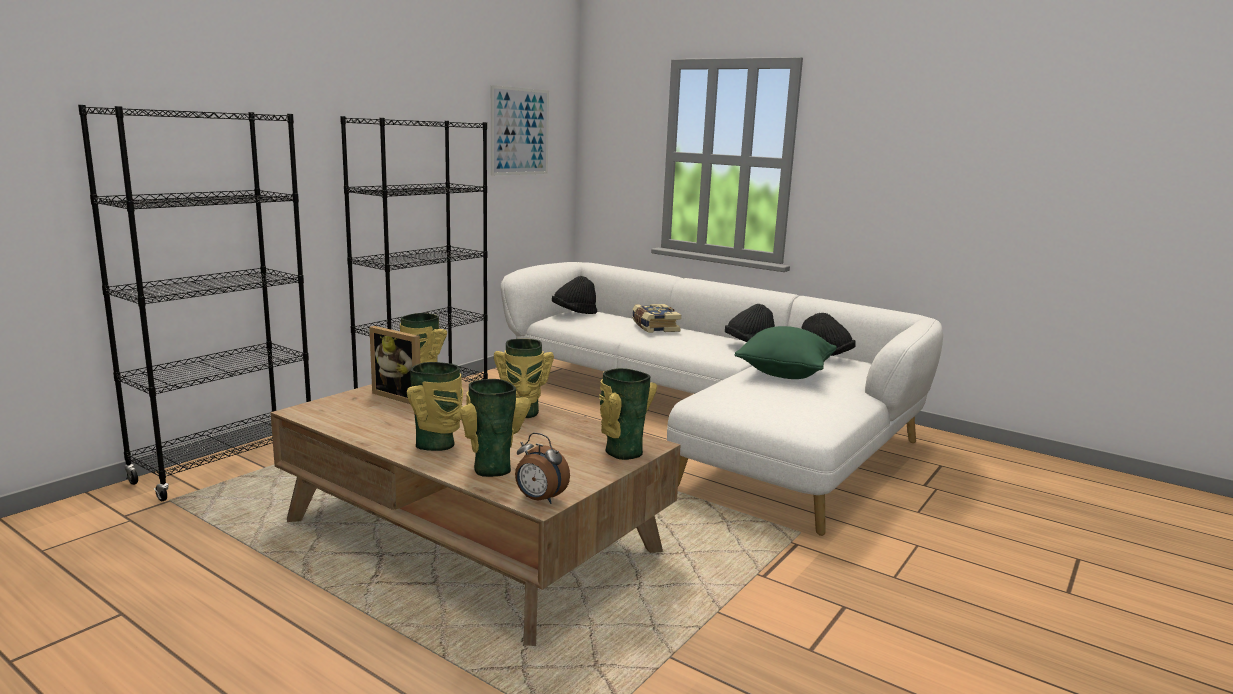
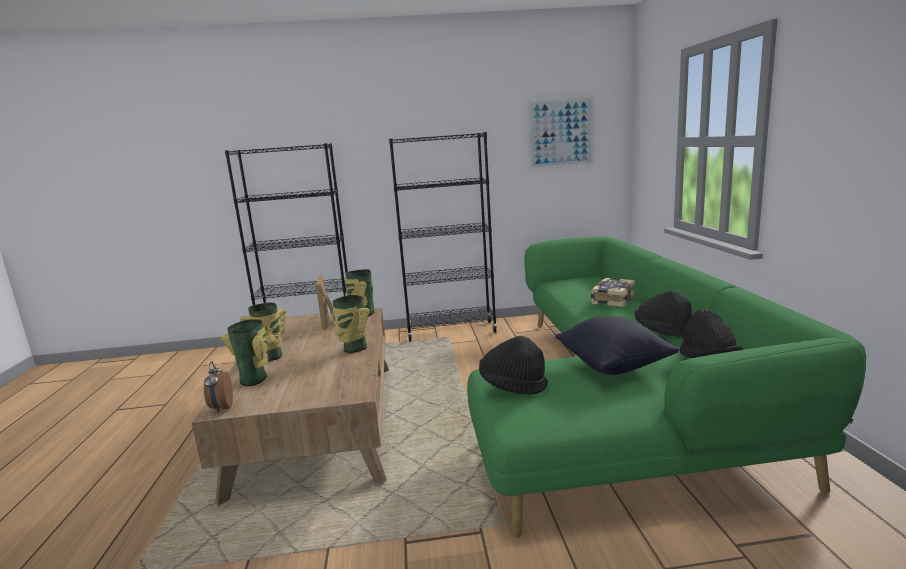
camera: 50 degrees right, 0 degrees up
white sofa [501,262,943,536] -> green sofa [467,237,866,537]
black hat [552,276,598,314] -> black hat moved to [479,336,548,395]
vase [599,368,657,460] -> none
green pillow [734,326,837,379] -> black pillow [555,316,679,375]

